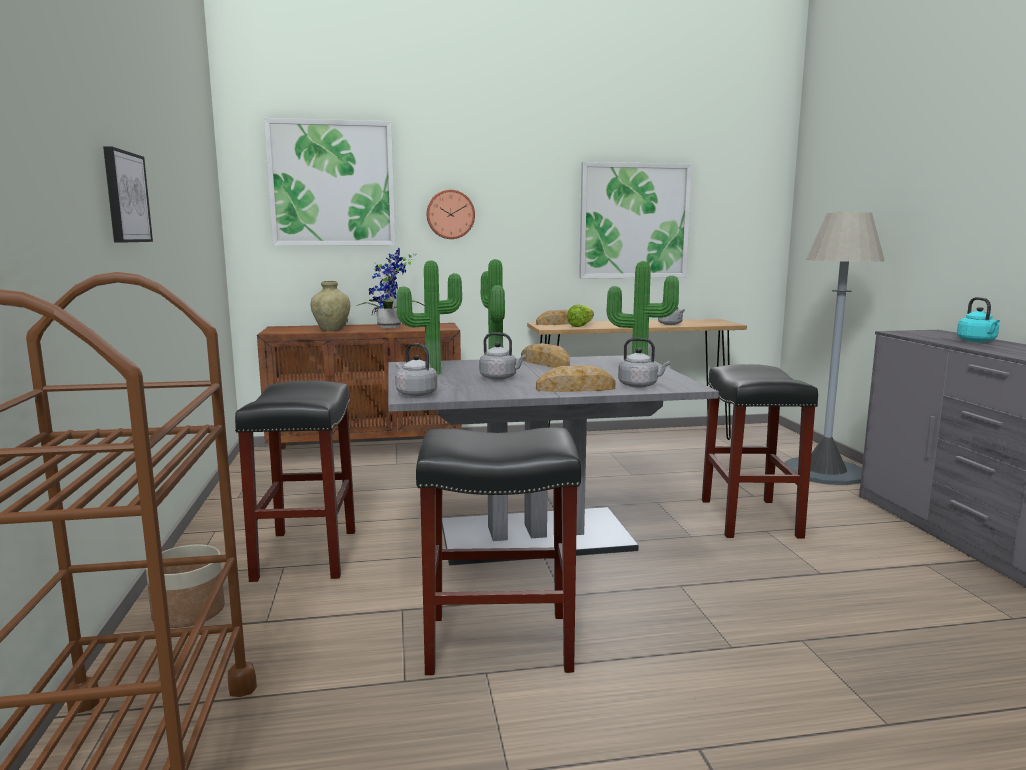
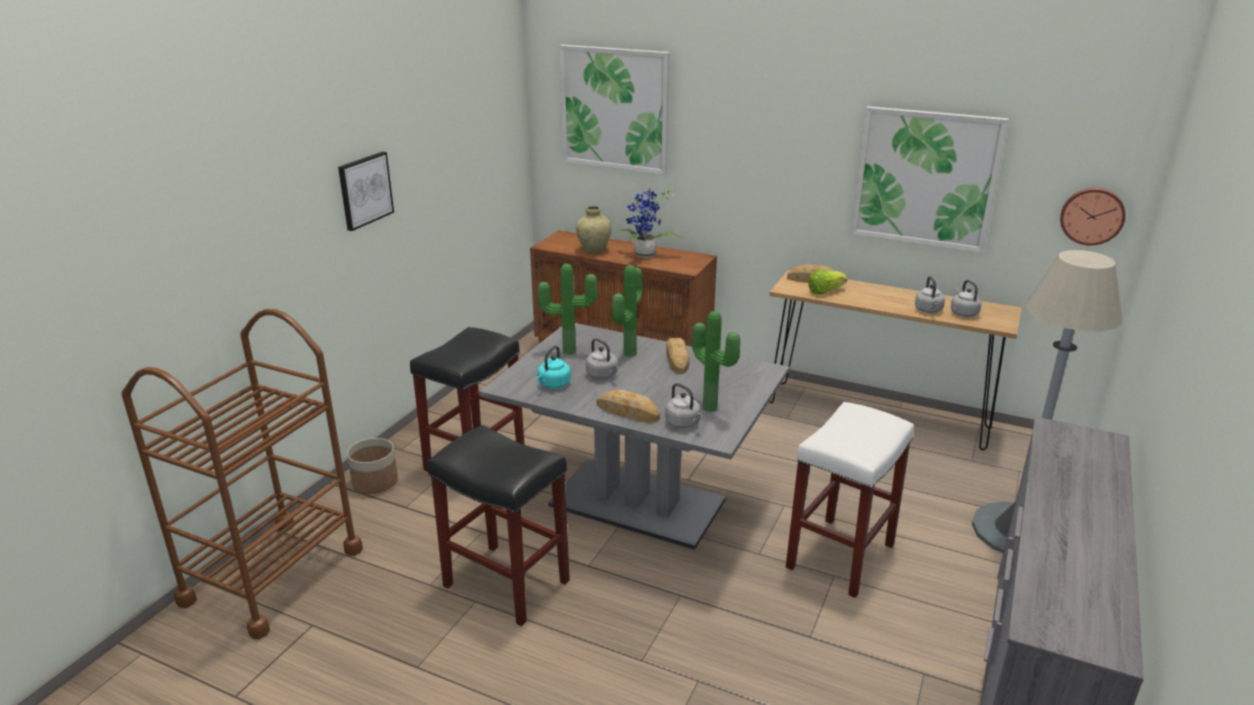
camera: 35 degrees right, 15 degrees up
grey kettle [396,343,437,396] -> grey kettle moved to [951,280,982,317]
wall clock [426,190,475,239] -> wall clock moved to [1060,188,1126,245]
black stool [702,364,818,539] -> white stool [786,402,914,598]
turquoise kettle [957,297,1000,342] -> turquoise kettle moved to [536,345,571,389]

